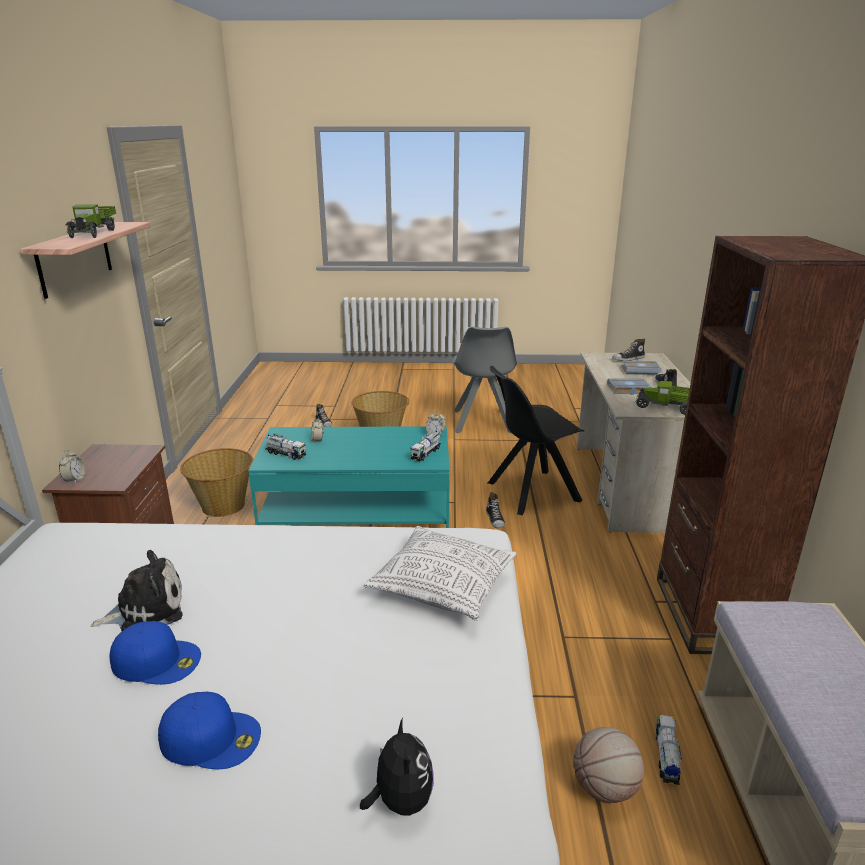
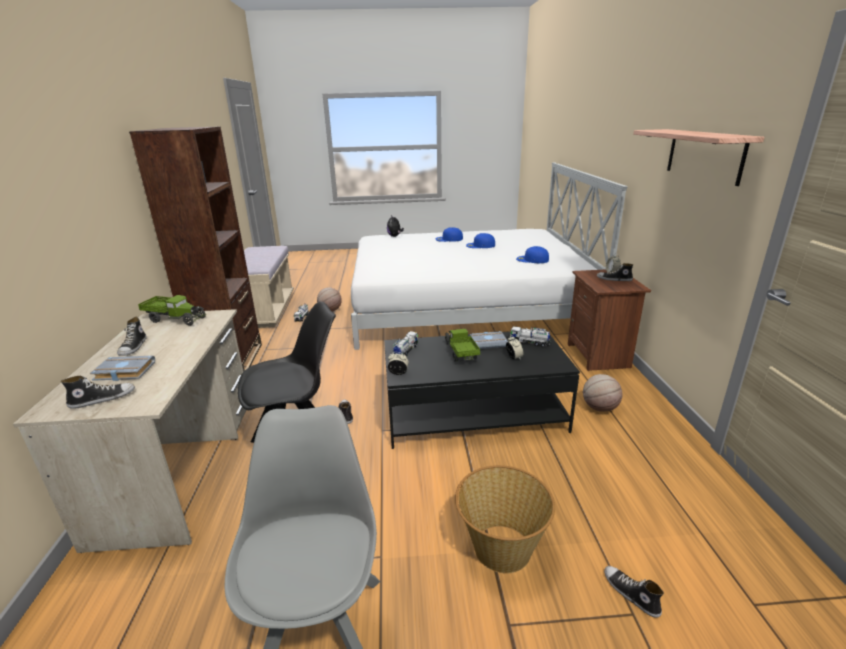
camera: 175 degrees right, 0 degrees up
toy truck [66,204,116,238] -> toy truck moved to [445,329,480,362]
plush toy [90,550,183,631] -> none
basket [180,448,253,517] -> basketball [583,374,623,412]
turquoise coffee table [248,426,450,528] -> black coffee table [384,330,580,449]
pillow [364,526,517,621] -> none
grey book [607,378,651,395] -> grey book moved to [470,331,508,349]
none -> blue cap [516,246,549,263]
none -> shoe [597,263,634,281]

